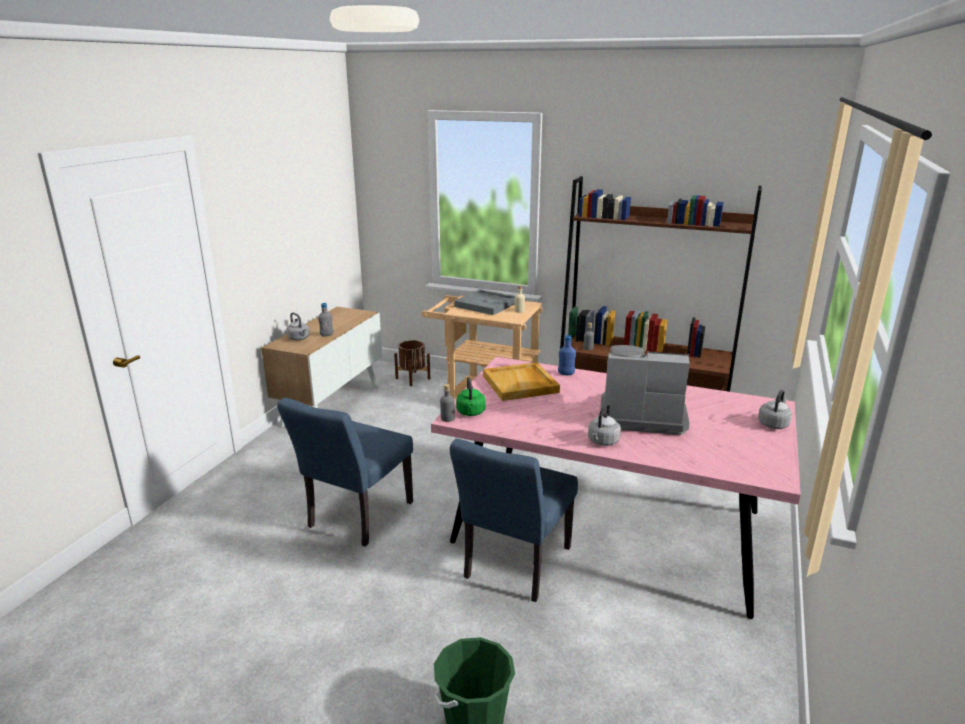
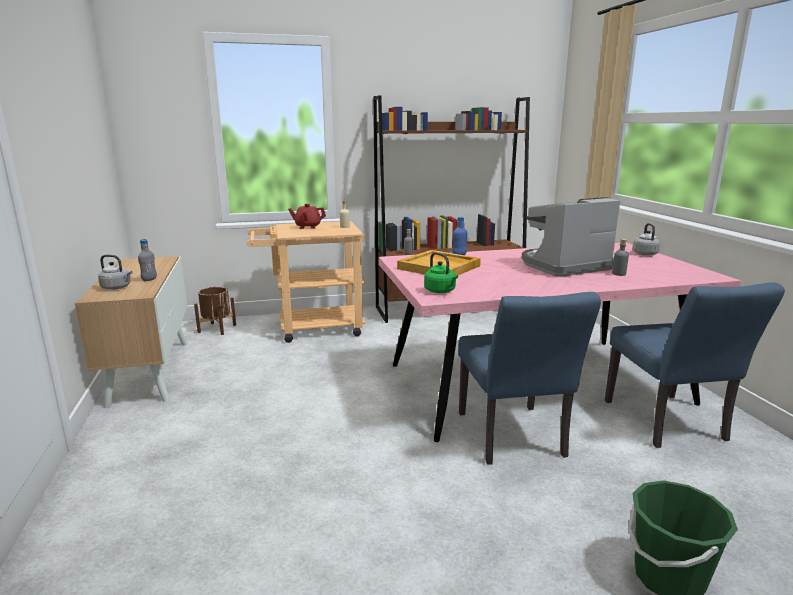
camera: 35 degrees left, 5 degrees down
blue chair [277,398,413,547] -> blue chair moved to [605,282,785,448]
grey bottle [440,384,455,422] -> grey bottle moved to [612,239,629,276]
grey tray [454,289,515,315] -> red teapot [288,204,326,229]
grey kettle [588,403,621,446] -> none

